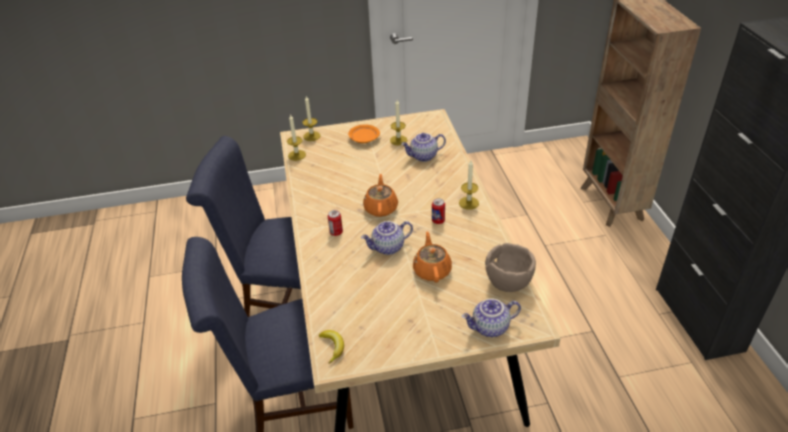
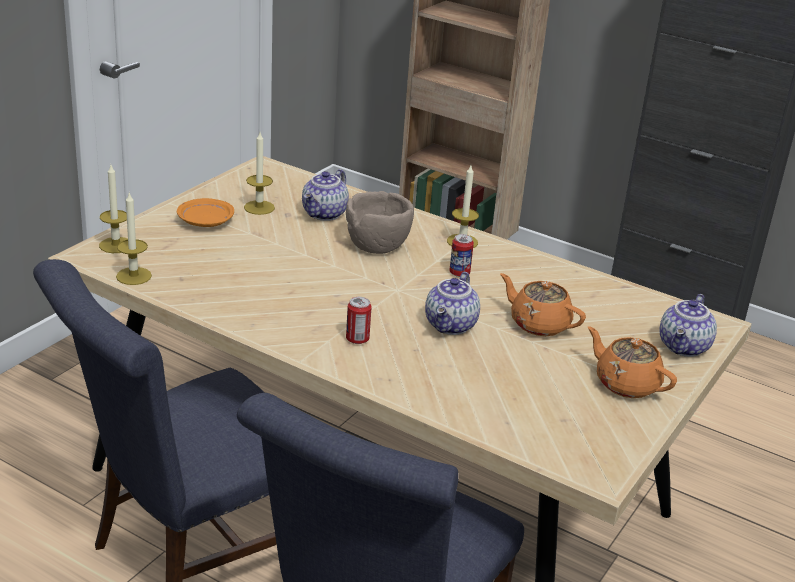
camera: 50 degrees left, 10 degrees down
banana [319,330,344,364] -> none
orange teapot [363,174,398,217] -> orange teapot moved to [588,326,677,398]
brown bowl [485,243,536,292] -> brown bowl moved to [346,191,414,254]

